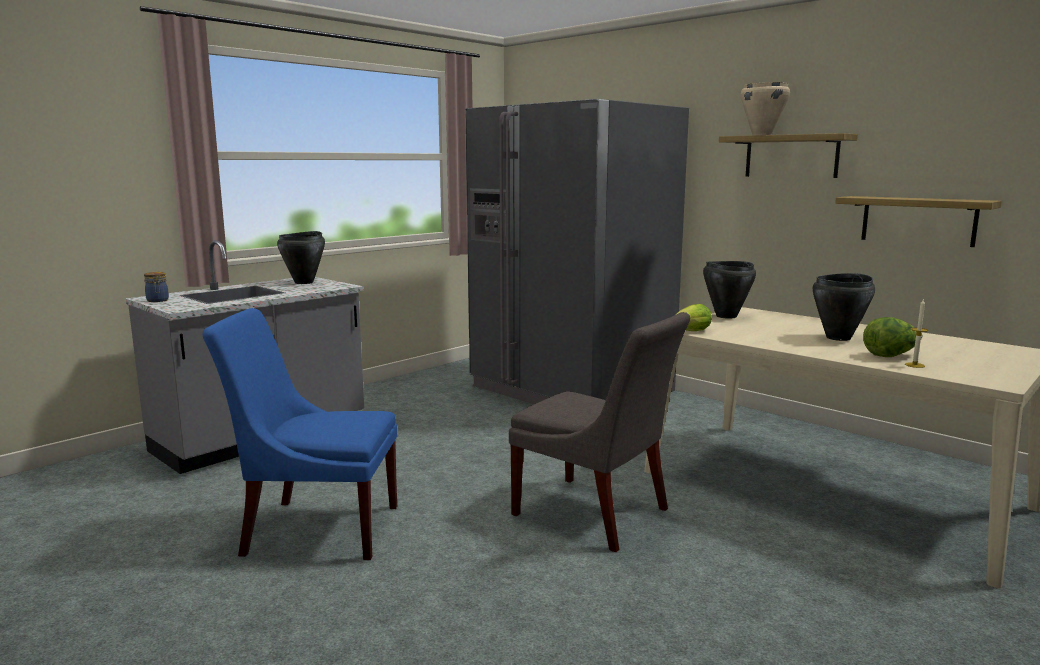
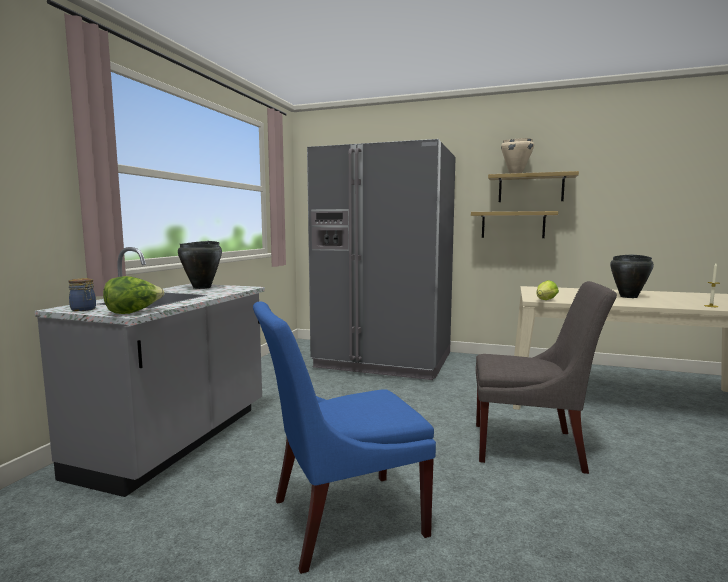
camera: 25 degrees left, 5 degrees down
black cooking pot [703,261,756,319] -> none
shelf [835,196,1002,247] -> shelf moved to [471,211,558,238]
lettuce [863,317,923,357] -> lettuce moved to [103,276,164,314]

